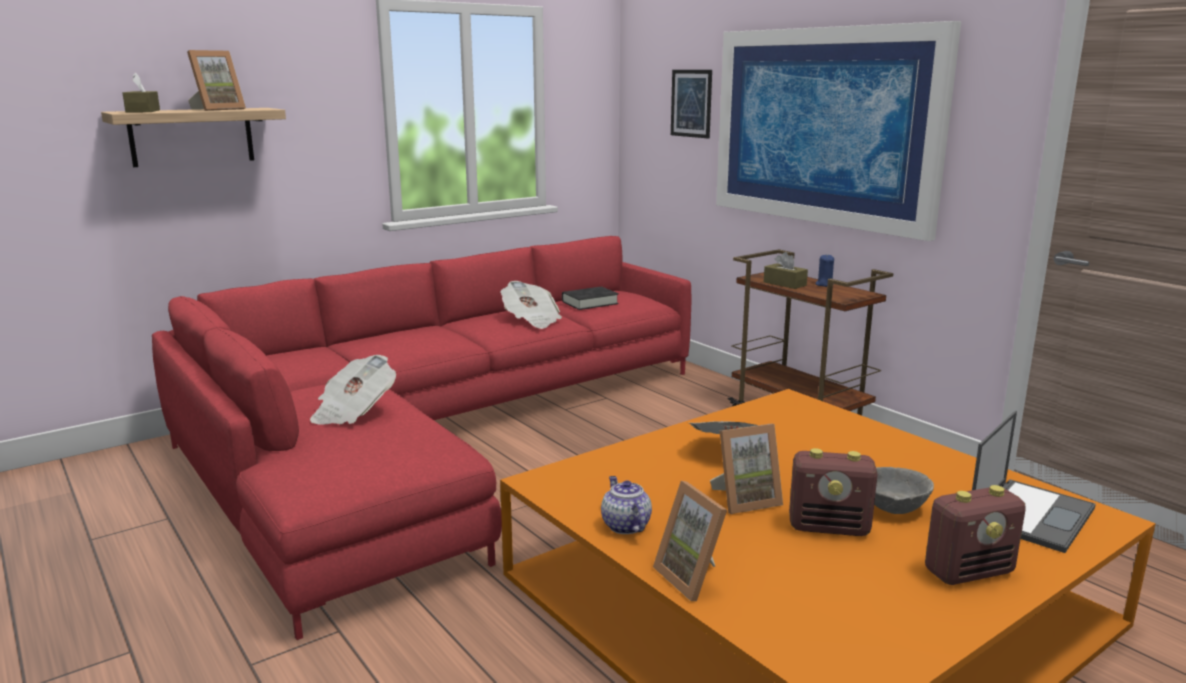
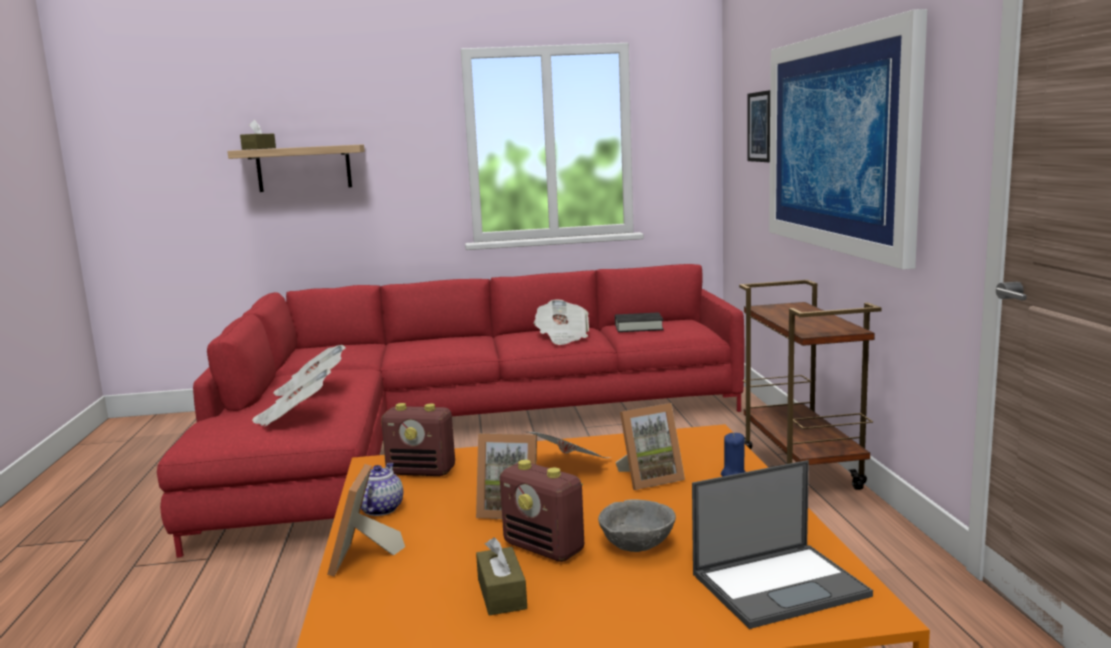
camera: 30 degrees right, 5 degrees down
picture frame [187,50,246,111] -> picture frame moved to [615,403,685,490]
brown tissue box [764,252,808,289] -> brown tissue box moved to [476,537,527,616]
blue candle [816,255,834,287] -> blue candle moved to [721,433,746,476]
radio [925,485,1026,585] -> radio moved to [381,403,455,476]
none -> newspaper [252,369,331,427]

